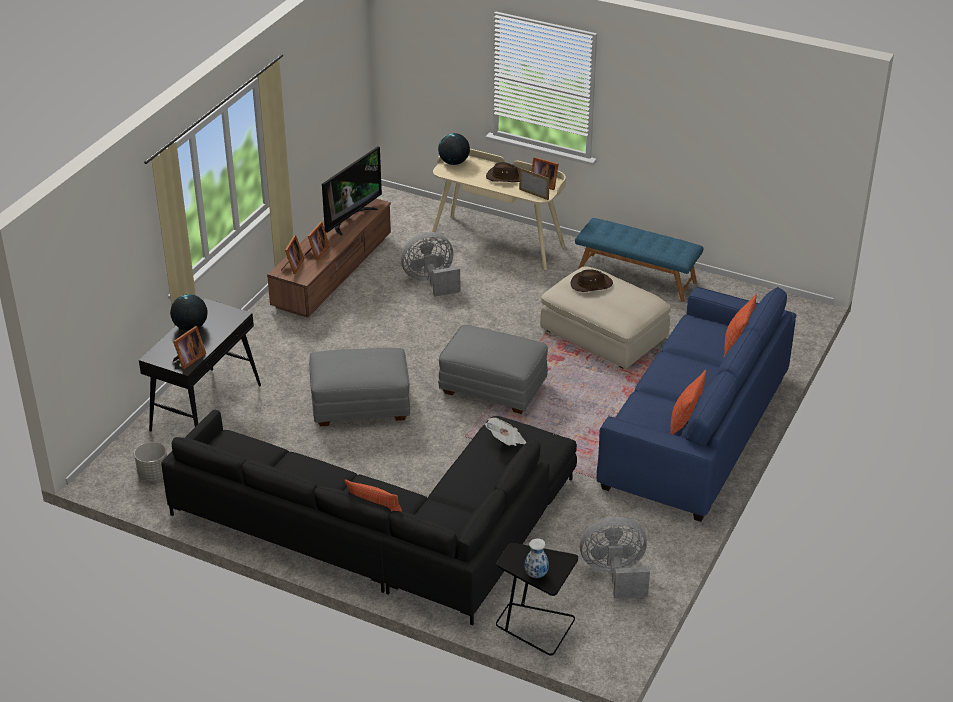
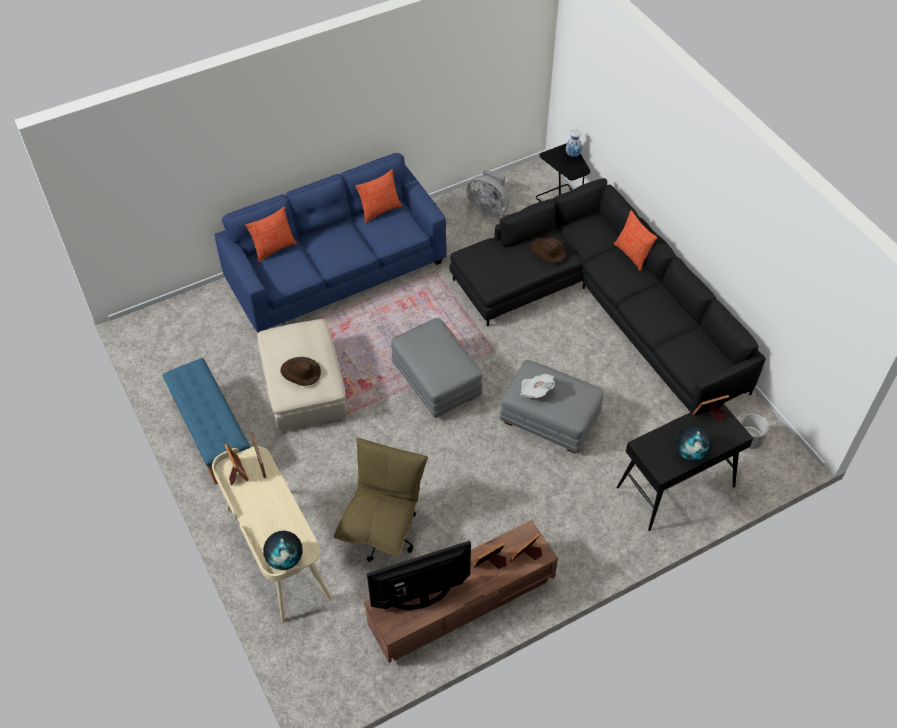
camera: 145 degrees left, 15 degrees up
grey fan [401,232,460,297] -> beige office chair [333,438,428,562]
newspaper [485,418,527,446] -> newspaper moved to [520,374,555,398]
brown hat [486,162,520,182] -> brown hat moved to [530,237,566,263]

